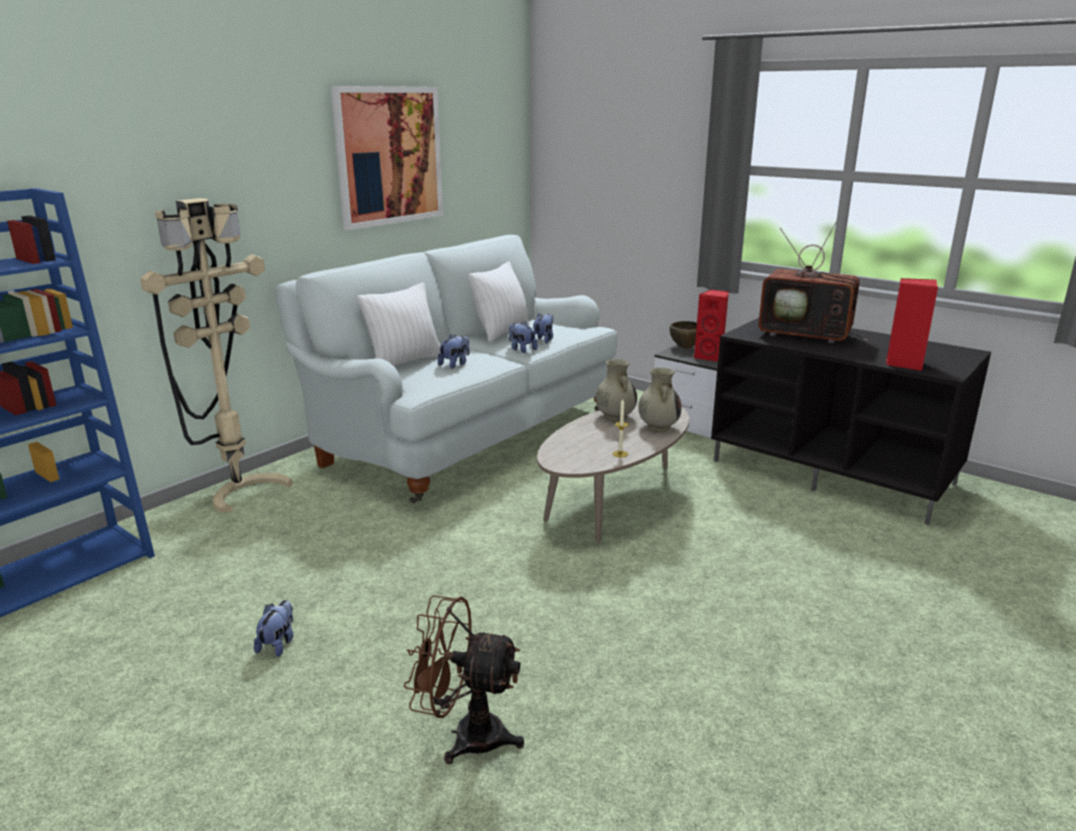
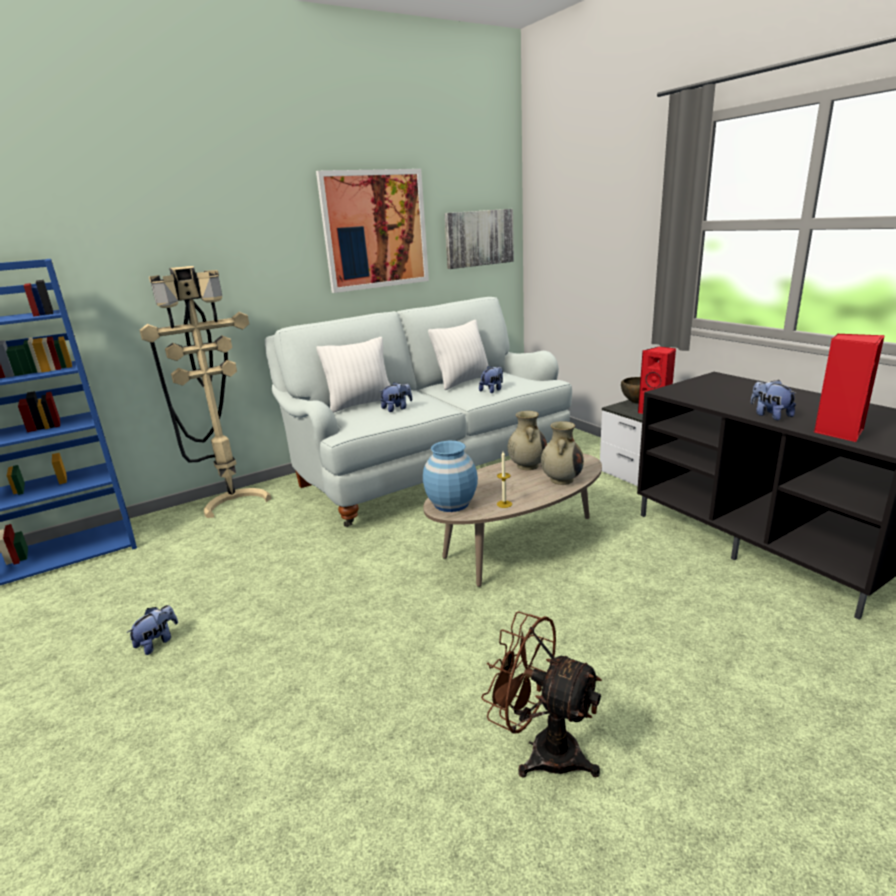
camera: 20 degrees right, 0 degrees up
brown fan [404,595,524,764] -> brown fan moved to [481,611,602,778]
plush toy [509,321,538,353] -> plush toy moved to [751,380,797,420]
television [758,221,868,344] -> none
none -> blue vase [423,441,478,512]
none -> picture [444,209,514,269]

